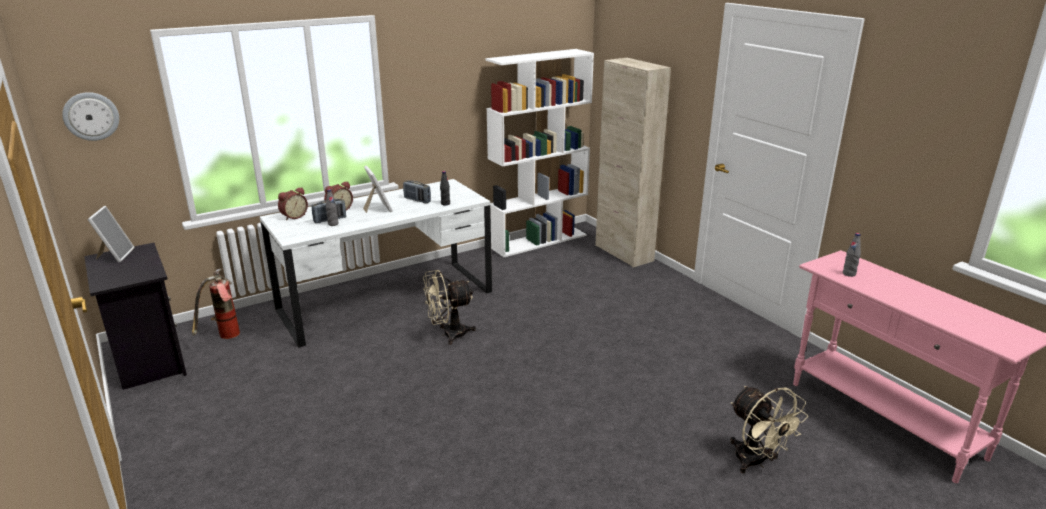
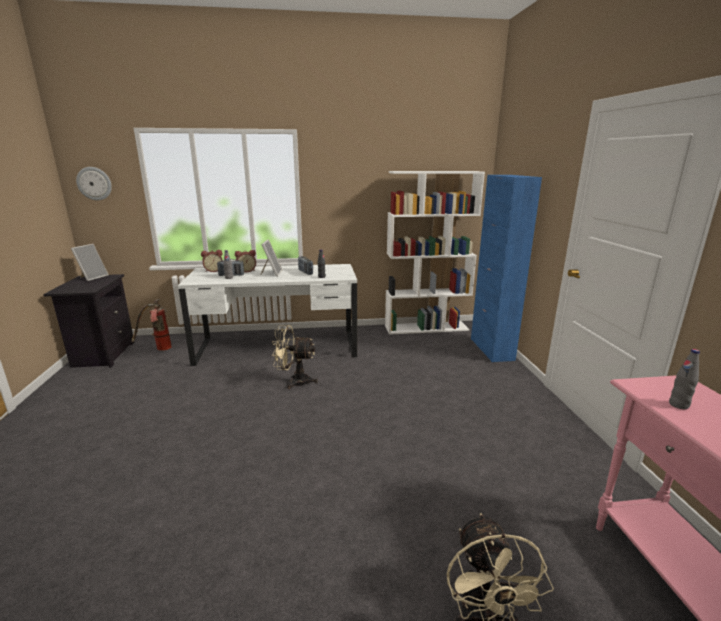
camera: 25 degrees right, 5 degrees down
beige cabinet [595,58,671,267] -> blue cabinet [471,175,542,362]

